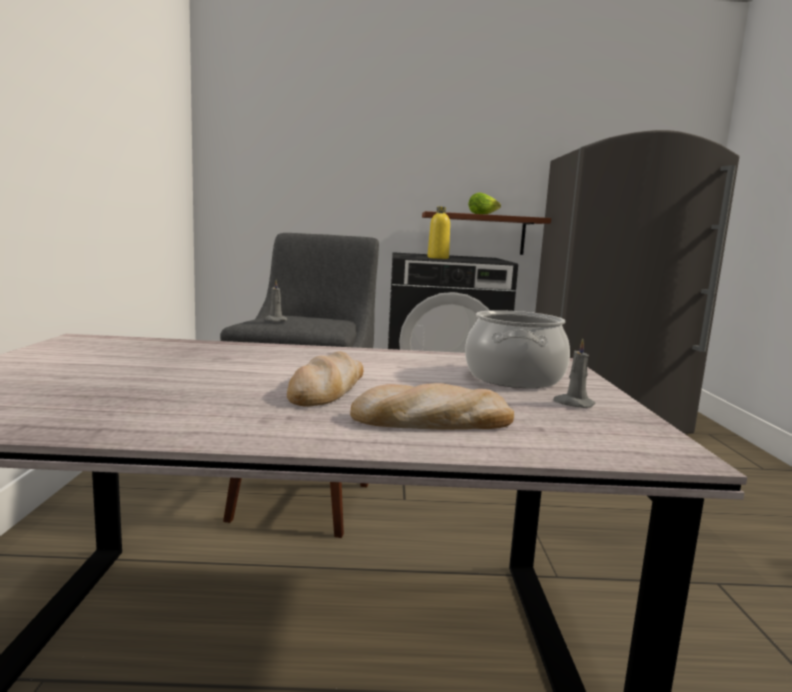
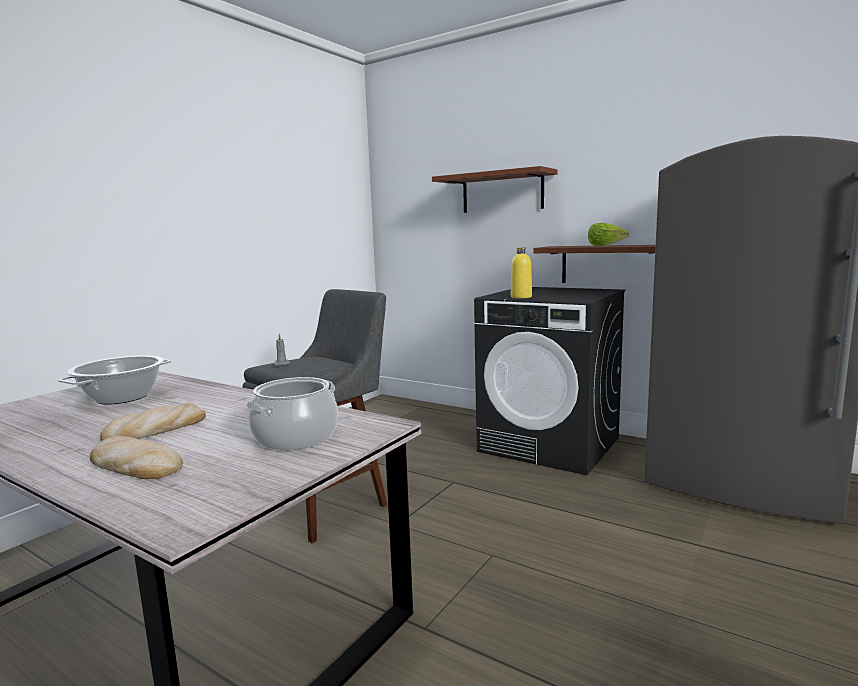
camera: 35 degrees right, 0 degrees up
grey candle [553,339,596,408] -> none
none -> cooking pot [58,356,171,405]
none -> brown shelf [432,166,558,213]

